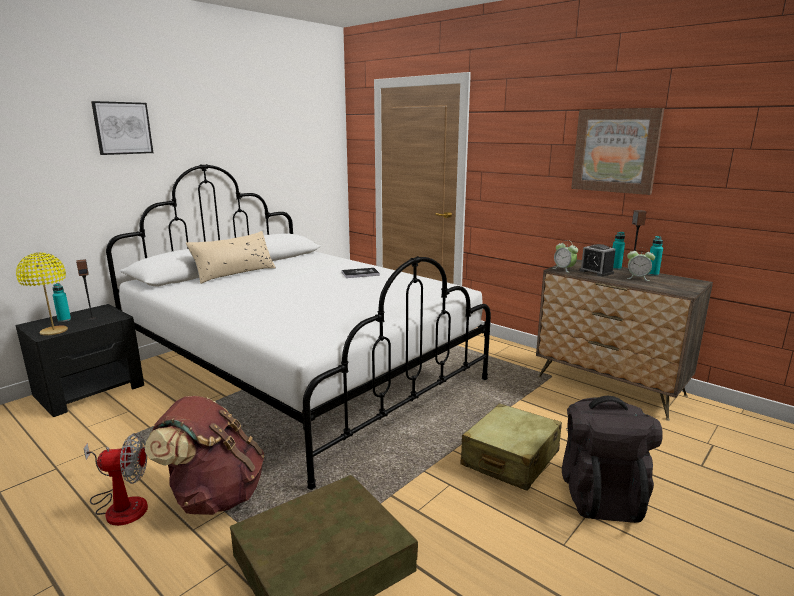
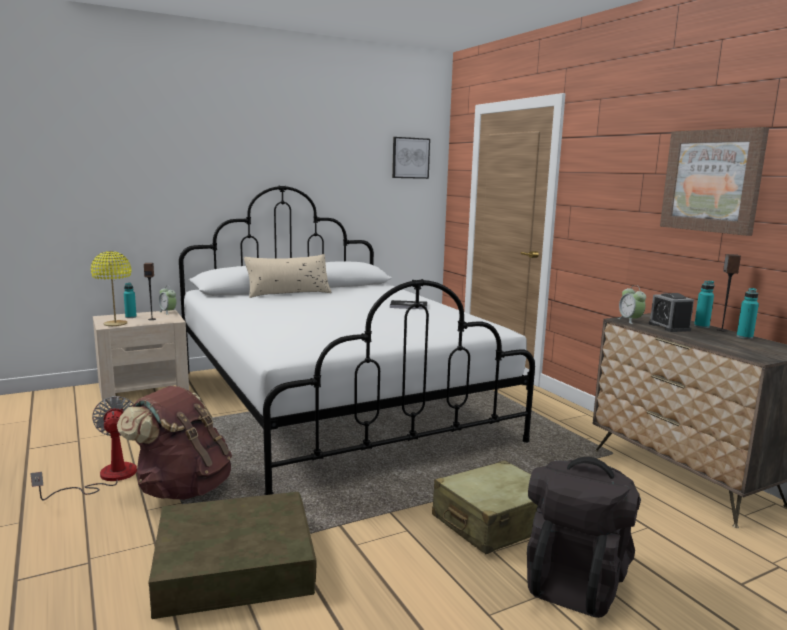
camera: 20 degrees right, 5 degrees down
black nightstand [15,304,144,417] -> beige nightstand [93,310,189,402]
fan [84,433,148,526] -> fan turned 120 degrees counterclockwise [30,396,137,500]
picture [91,101,153,155] -> picture moved to [392,137,430,179]
alarm clock [626,247,655,281] -> alarm clock moved to [159,286,177,315]

